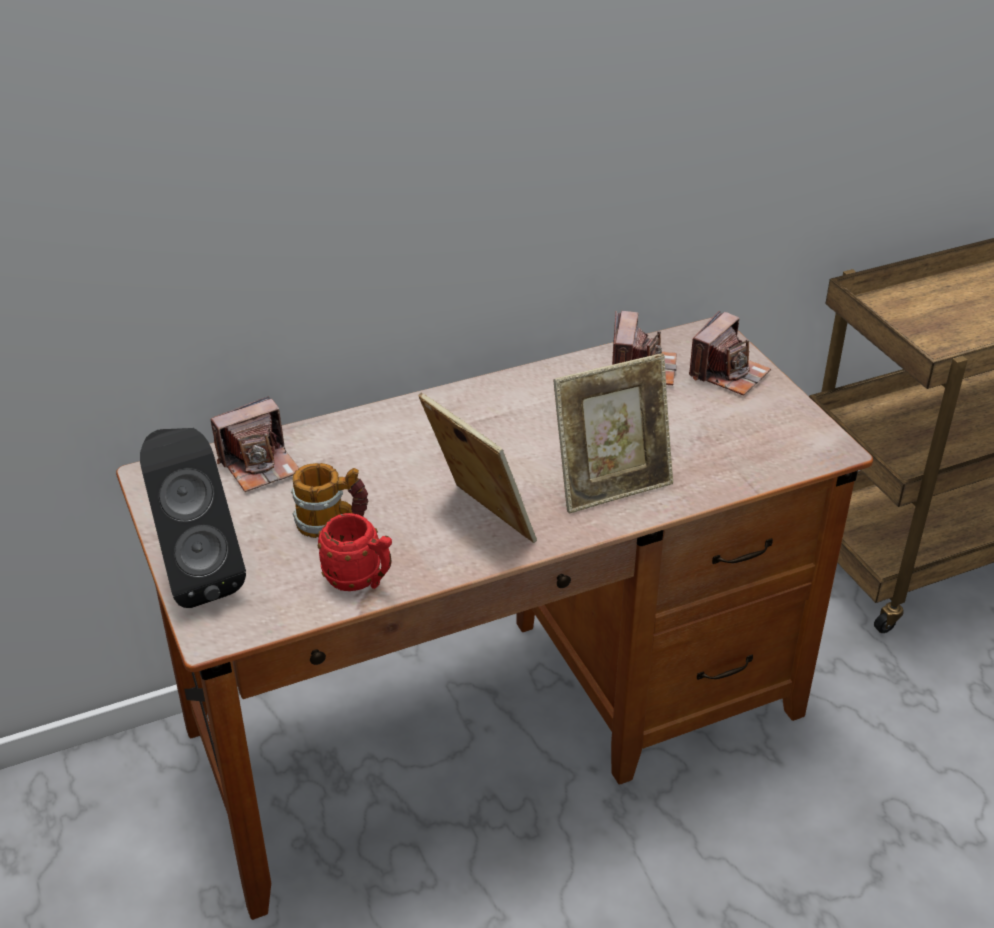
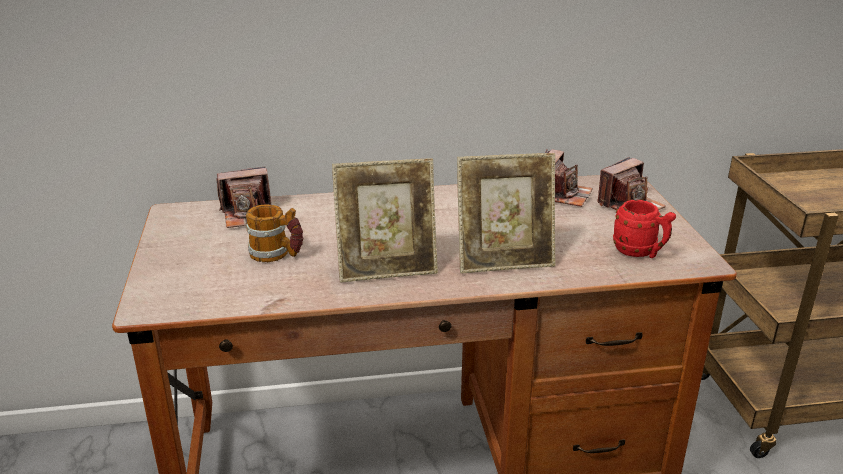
camera: 15 degrees right, 10 degrees down
black speaker [140,428,246,608] -> none
red mug [318,513,392,591] -> red mug moved to [613,200,676,258]
picture frame [418,393,537,543] -> picture frame turned 105 degrees clockwise [332,158,438,283]

